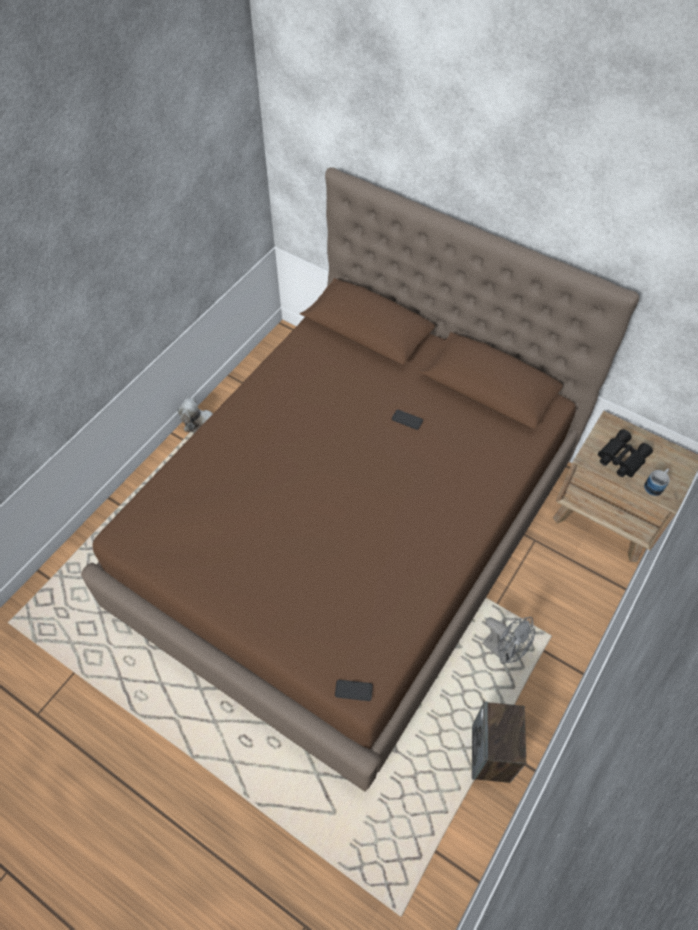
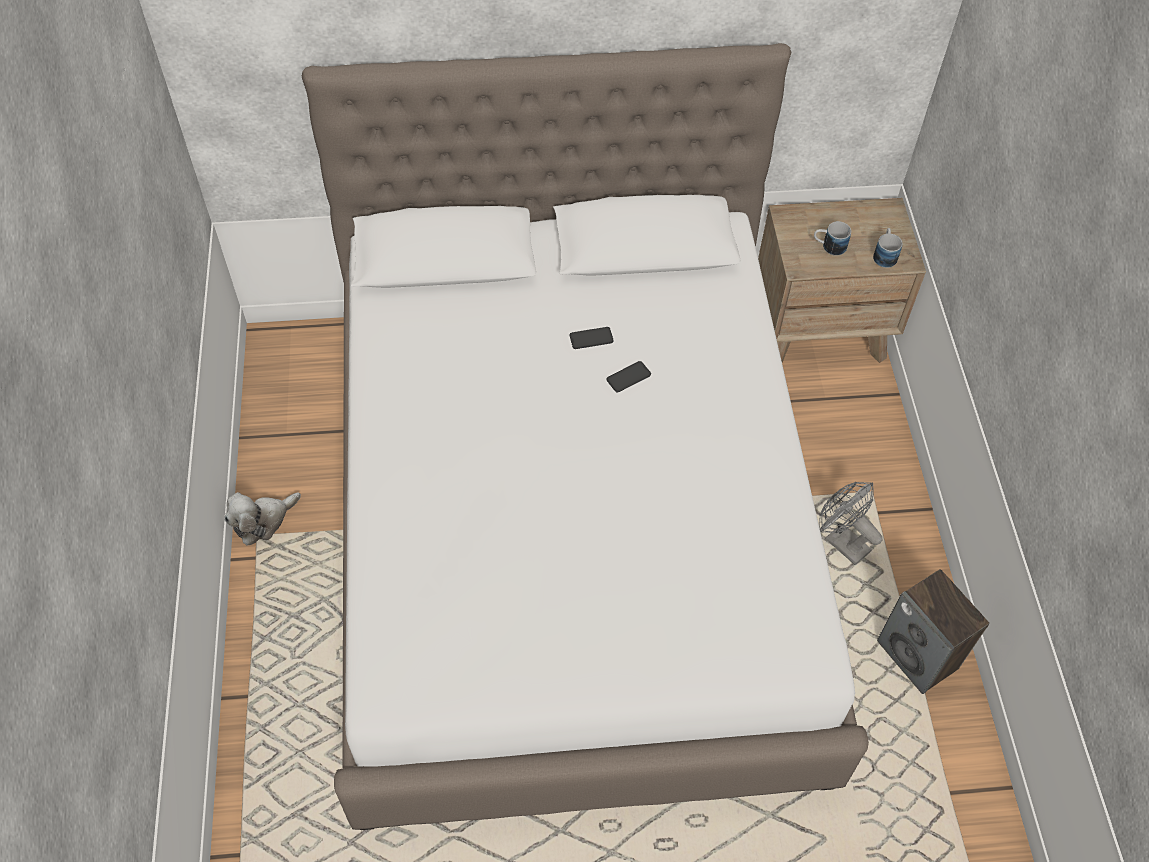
camera: 40 degrees left, 0 degrees up
brown bed [81,167,639,792] -> white bed [302,43,869,830]
phone [335,680,373,701] -> phone moved to [607,361,651,392]
grey fan [482,617,535,664] -> grey fan turned 135 degrees counterclockwise [819,482,883,565]
black binoculars [598,429,653,477] -> mug [814,221,851,256]

